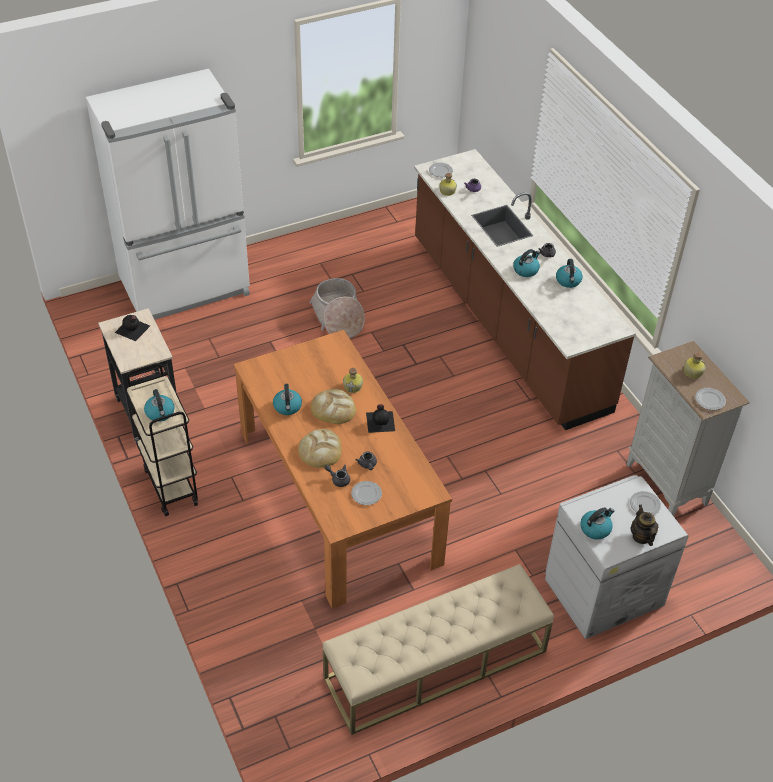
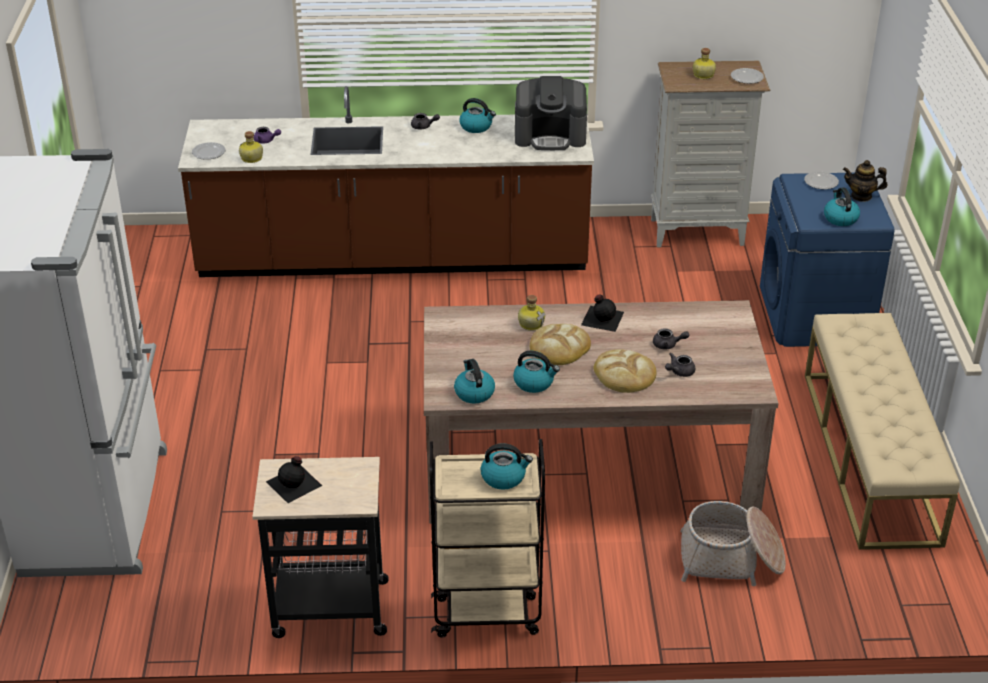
camera: 65 degrees left, 10 degrees down
orange dining table [234,330,452,609] -> beige dining table [424,300,778,524]
basket [309,278,365,338] -> basket moved to [681,501,786,586]
plate [351,481,382,505] -> none
kettle [513,249,540,277] -> kettle moved to [454,359,495,404]
white washing machine [545,475,689,639] -> blue washing machine [760,173,894,347]
none -> coffee machine [515,76,587,150]

